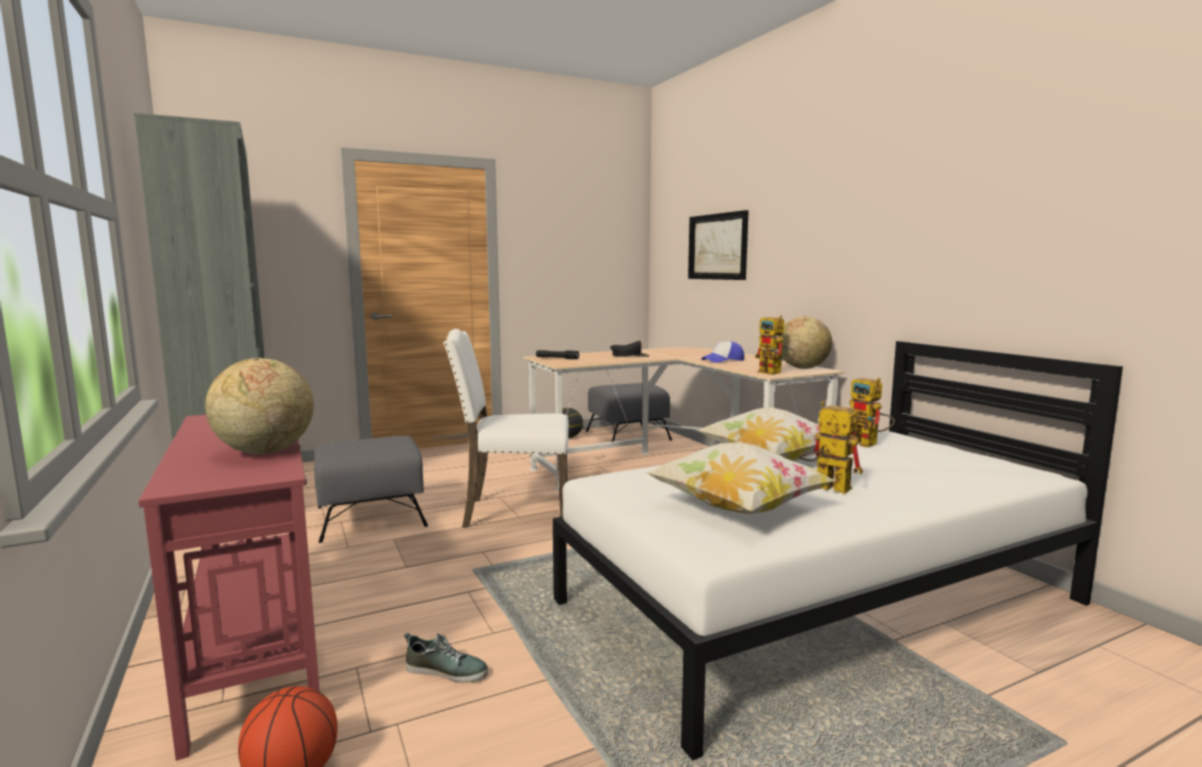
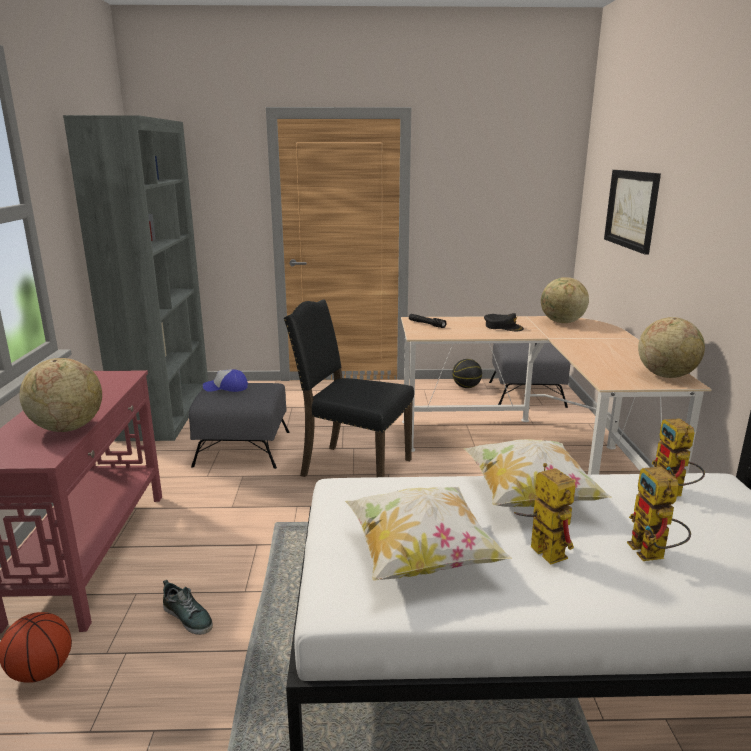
camera: 25 degrees right, 10 degrees up
white chair [443,329,569,528] -> black chair [284,300,414,477]
cap [701,341,744,363] -> cap moved to [203,369,248,392]
toy robot [755,315,795,375] -> toy robot moved to [627,467,691,561]
none -> globe [541,277,589,323]

